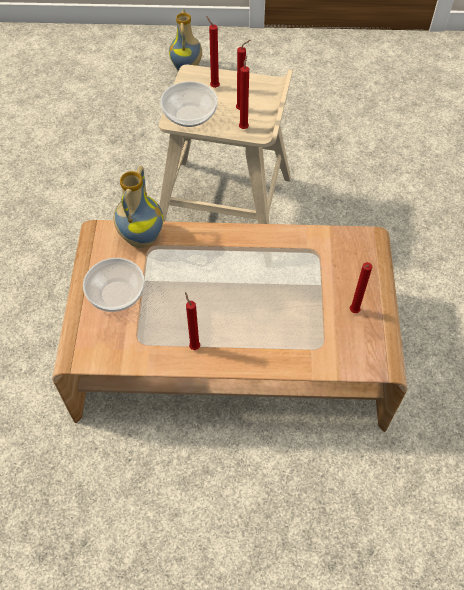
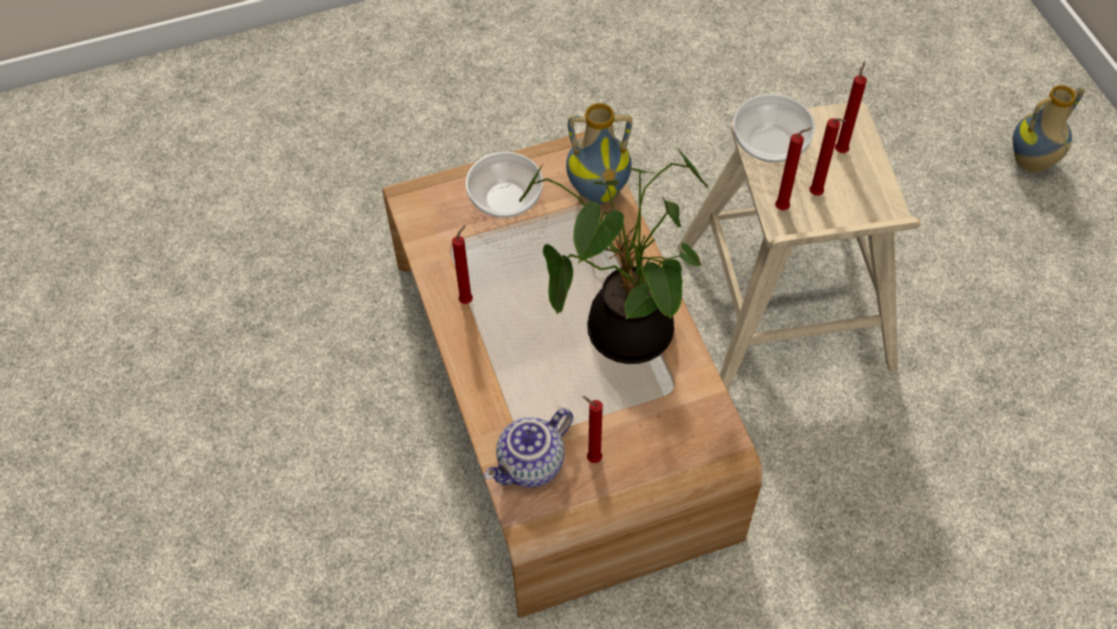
camera: 70 degrees right, 0 degrees up
none -> teapot [484,408,573,487]
none -> potted plant [519,147,710,364]

